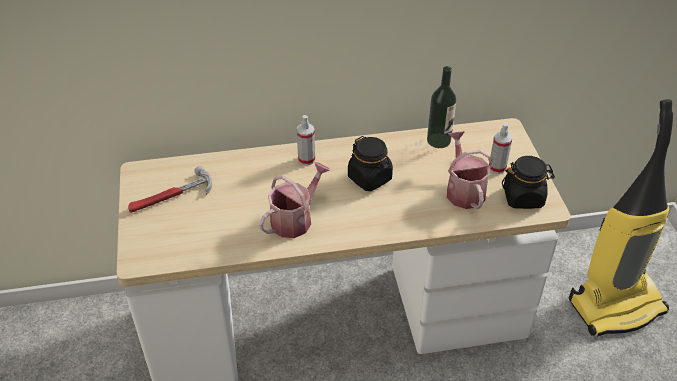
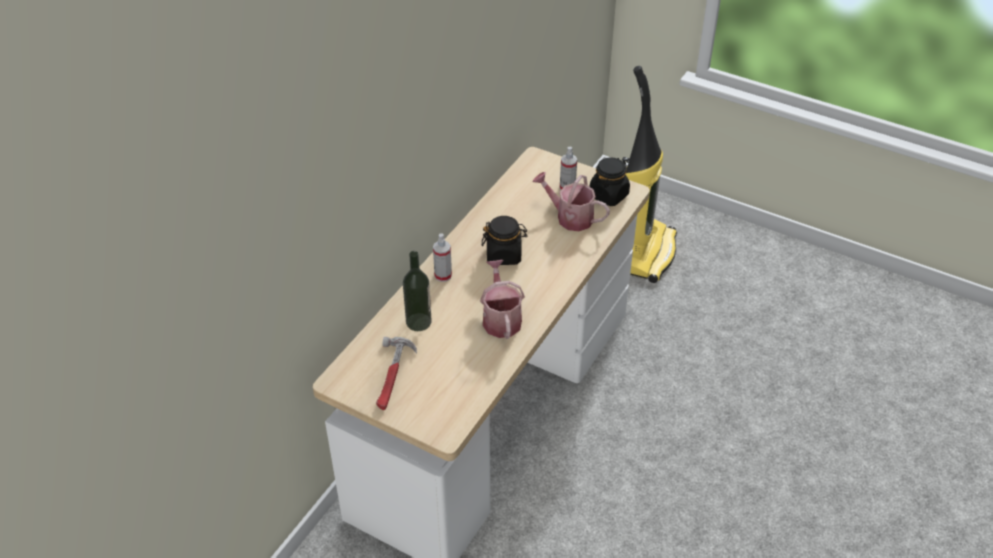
camera: 50 degrees left, 0 degrees up
bottle [427,66,456,148] -> bottle moved to [403,251,432,331]

